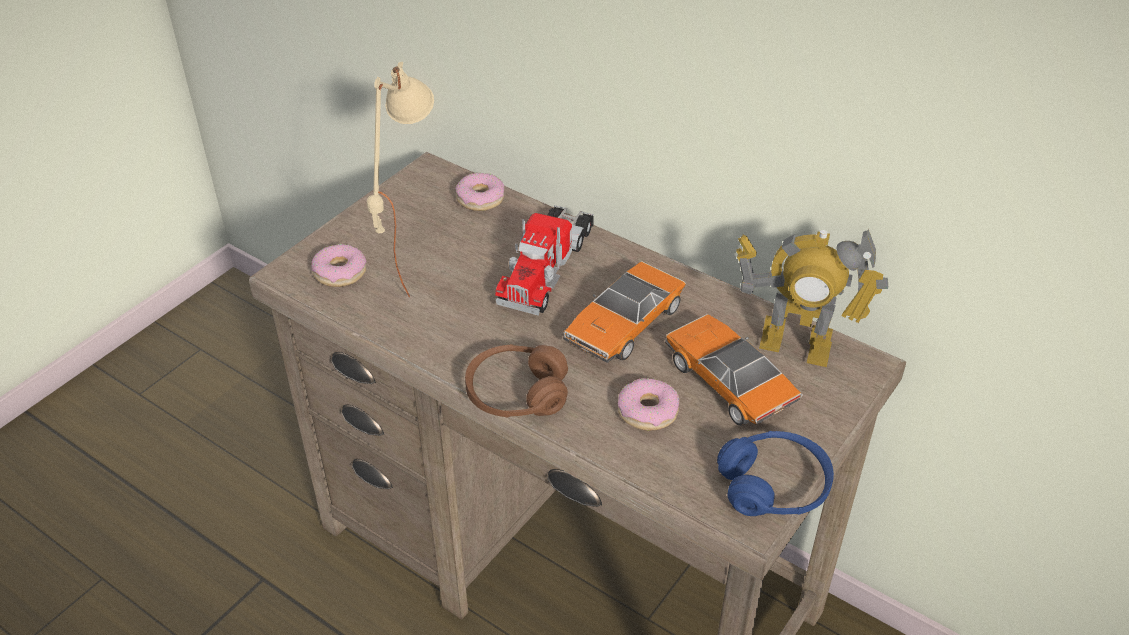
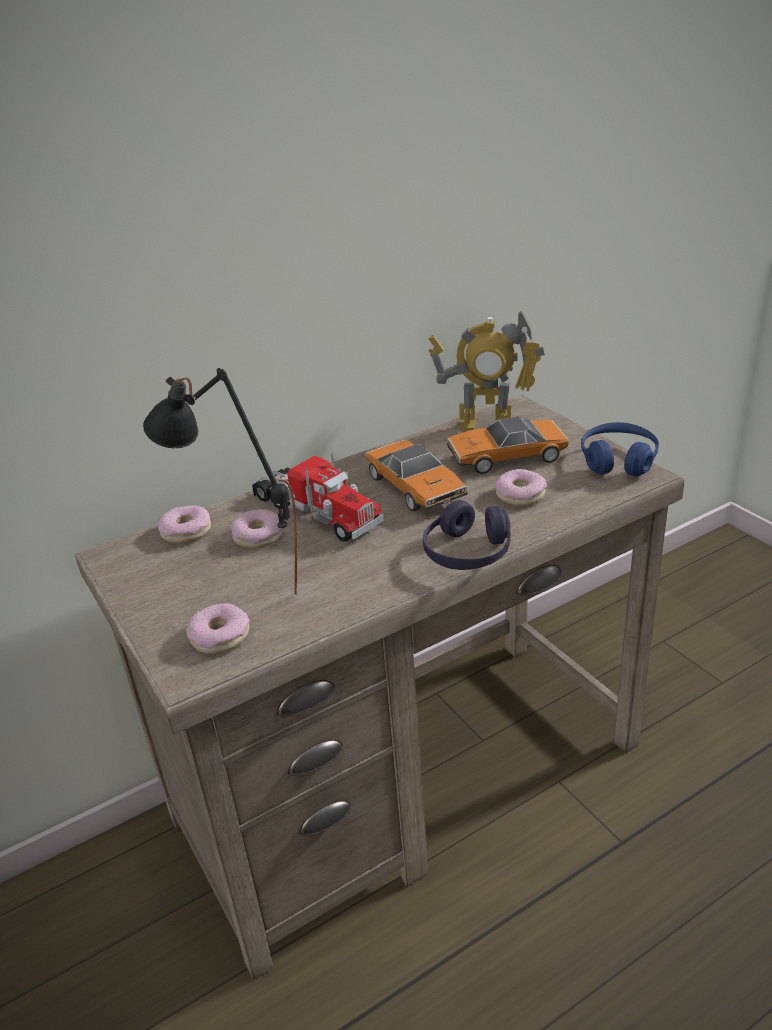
camera: 65 degrees left, 10 degrees down
beige table lamp [367,62,434,297] -> black table lamp [143,368,297,595]
brown headphones [465,344,568,418] -> purple headphones [423,500,511,570]
toy robot [736,229,888,367] -> toy robot turned 60 degrees clockwise [428,309,545,430]
none -> donut [231,509,284,548]

